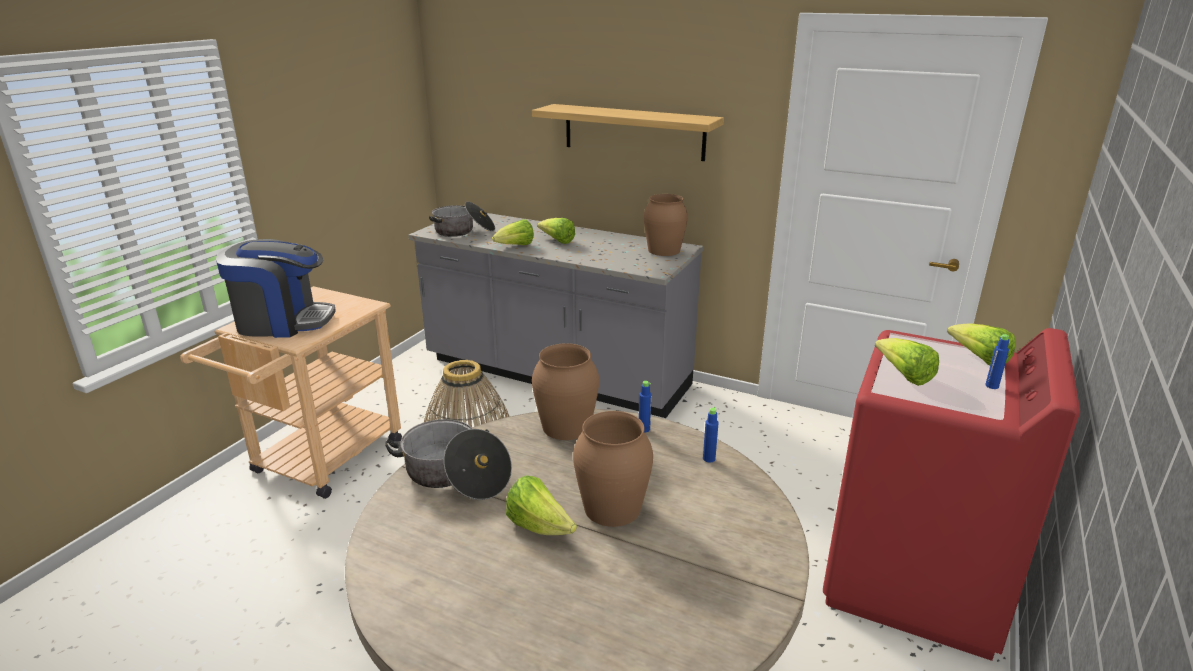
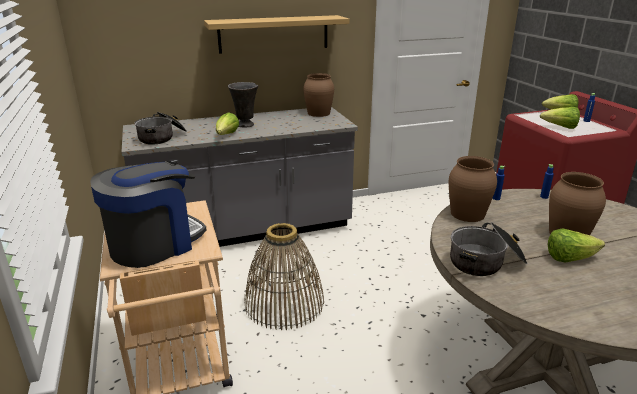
camera: 45 degrees left, 0 degrees up
lettuce [537,218,575,244] -> grey vase [228,82,258,128]

